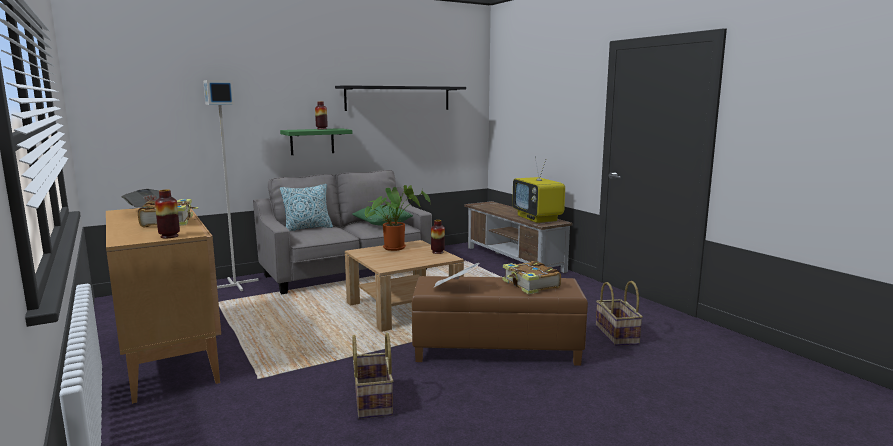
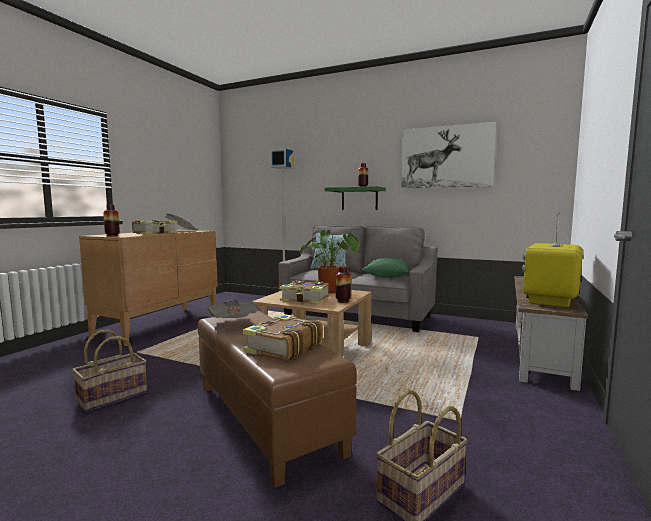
camera: 55 degrees right, 5 degrees down
black shelf [335,85,466,111] -> picture [401,122,496,189]
none -> book [280,280,329,304]

